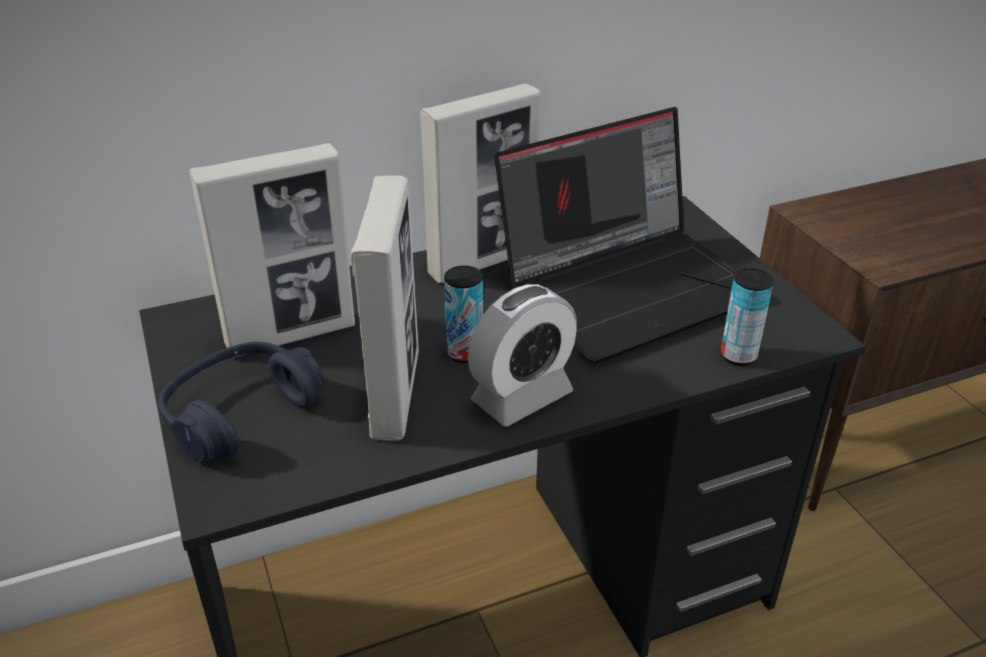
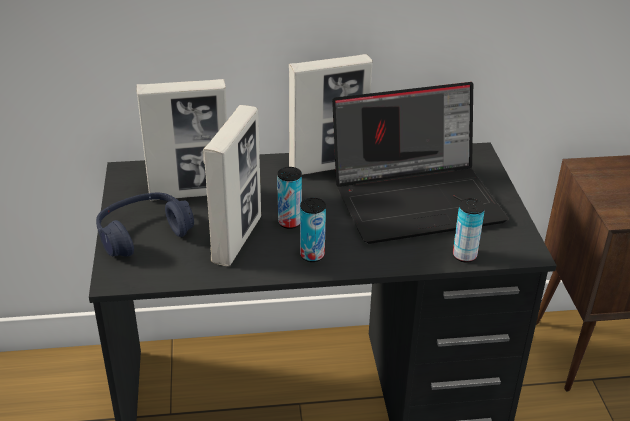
camera: 15 degrees right, 0 degrees up
alarm clock [468,284,577,426] -> can [300,198,326,262]

